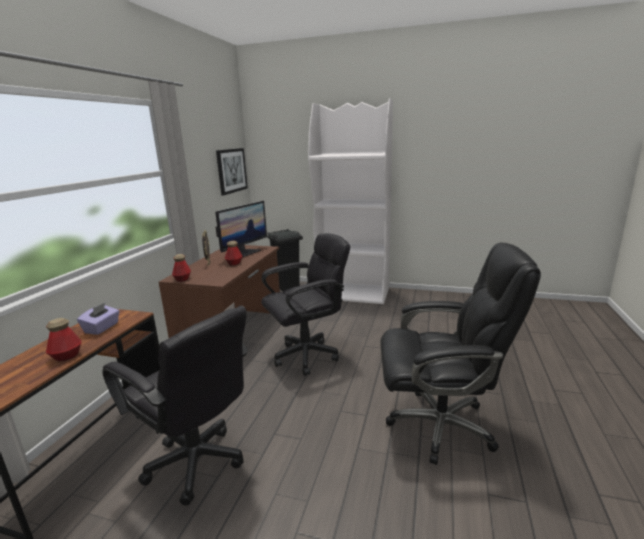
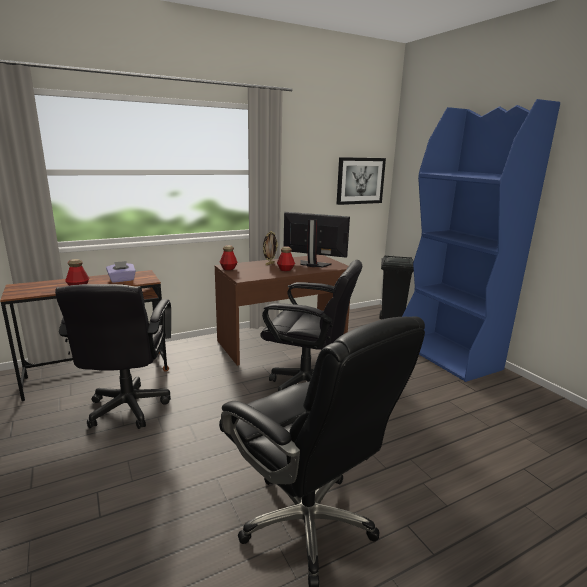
camera: 45 degrees right, 0 degrees up
monitor [215,201,267,258] -> monitor turned 150 degrees counterclockwise [284,212,350,268]
white bookcase [308,98,393,304] -> blue bookcase [402,99,560,382]

